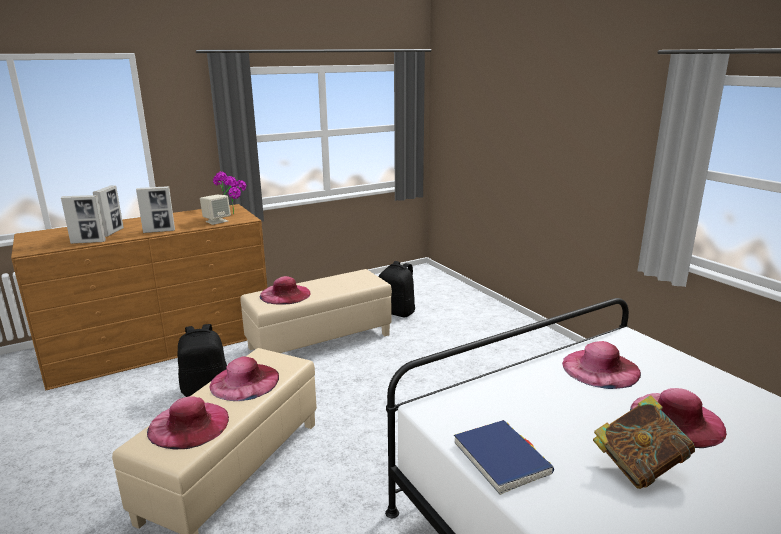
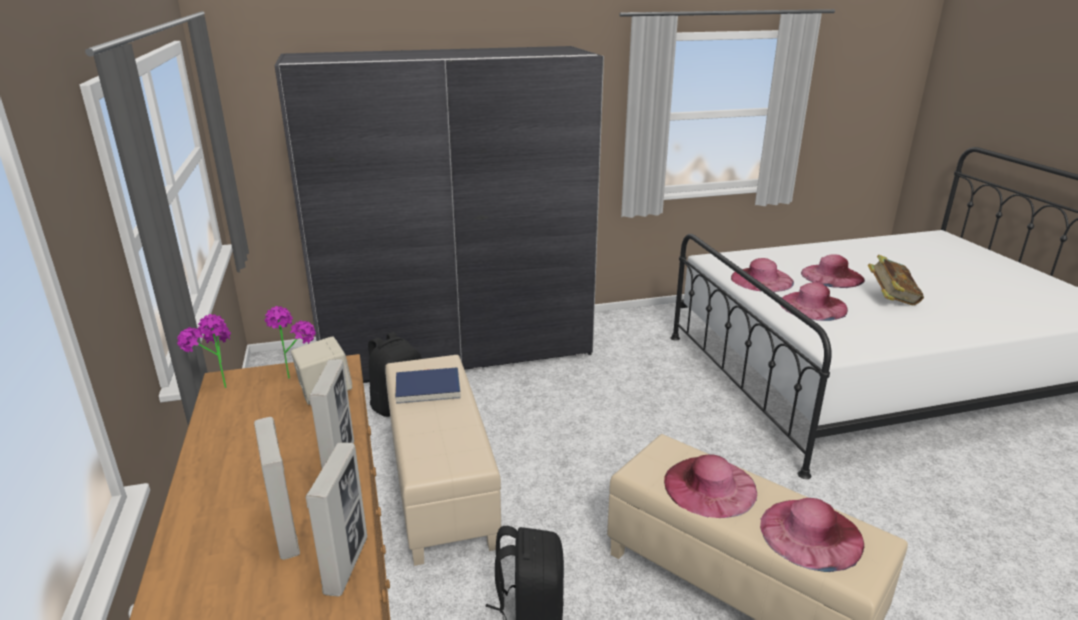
camera: 75 degrees left, 5 degrees up
picture frame [93,185,124,237] -> picture frame turned 135 degrees counterclockwise [254,417,300,560]
pink hat [260,276,311,305] -> pink hat moved to [780,282,848,321]
blue book [454,420,554,495] -> blue book moved to [395,367,461,404]
none -> grey wardrobe [275,46,604,383]

